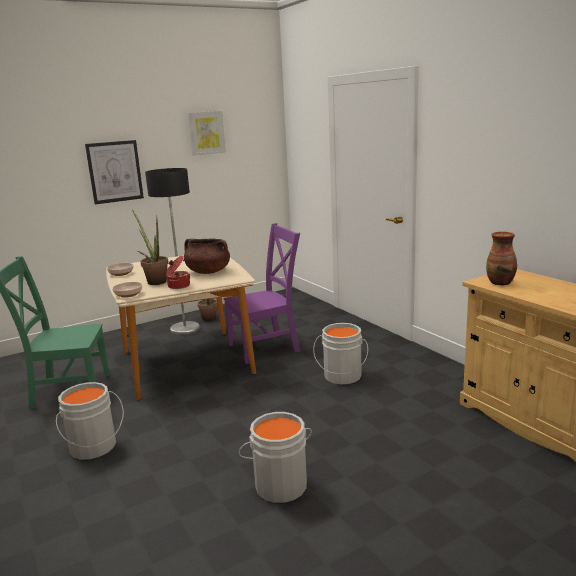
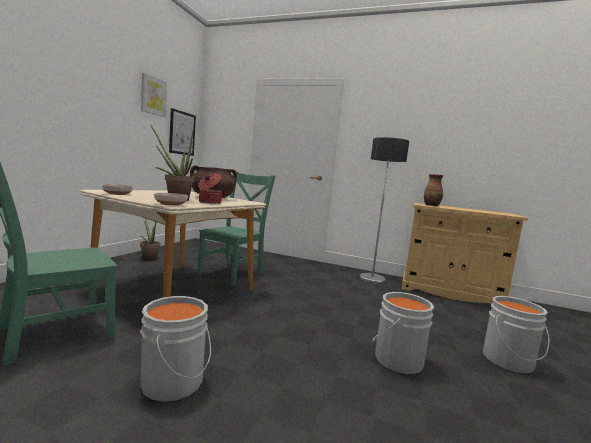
camera: 40 degrees left, 10 degrees down
picture [85,140,144,204] -> picture moved to [169,108,196,156]
floor lamp [145,168,200,335] -> floor lamp moved to [360,137,409,283]
purple chair [224,223,300,364] -> green chair [197,172,276,285]
grey bucket [313,323,368,384] -> grey bucket moved to [483,296,549,373]

